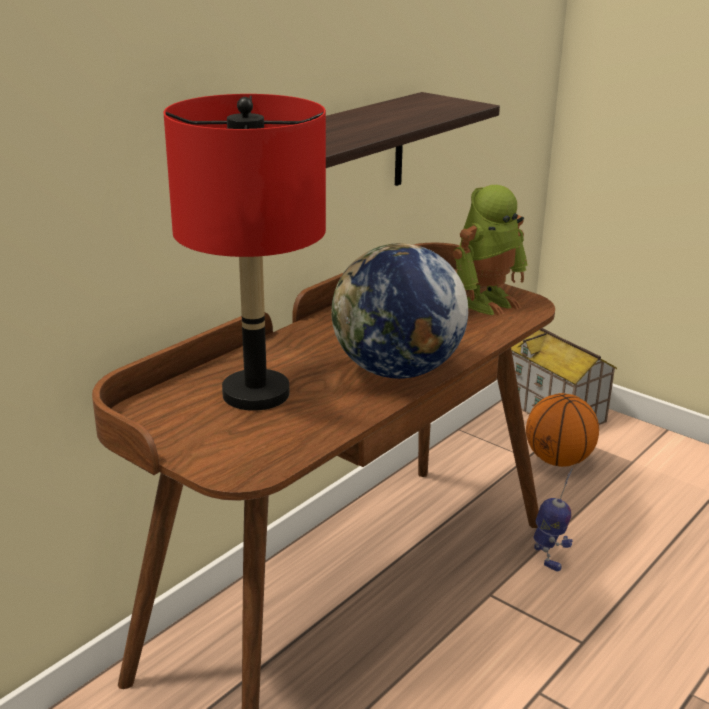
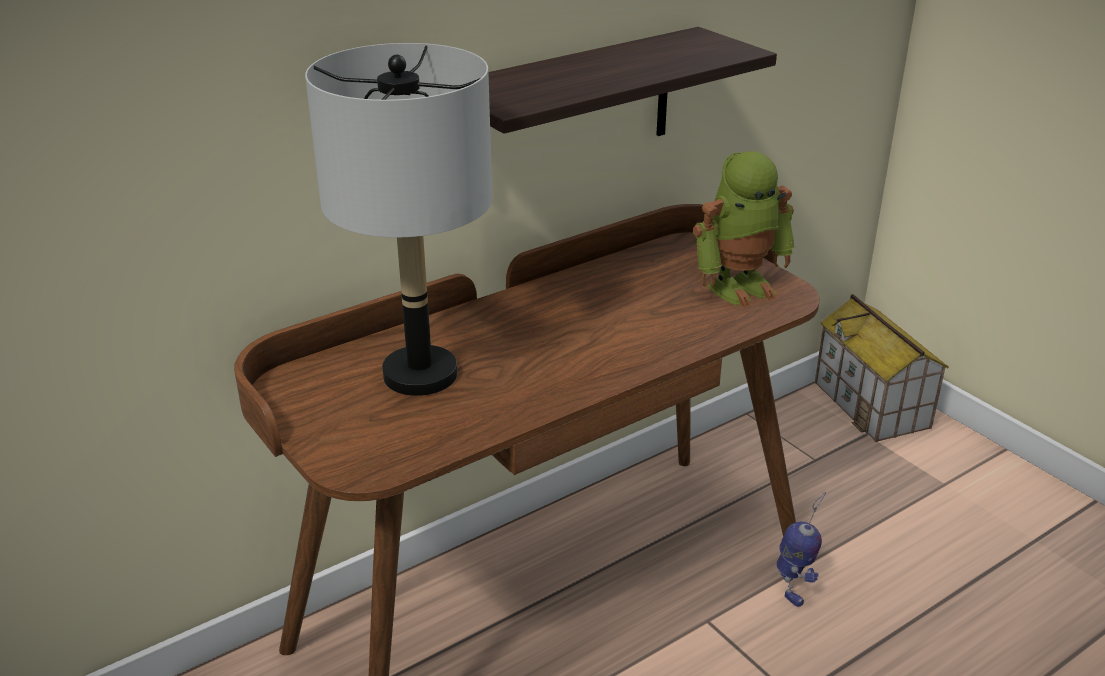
camera: 15 degrees right, 5 degrees up
red table lamp [164,94,326,411] -> grey table lamp [305,43,492,396]
globe [331,243,468,379] -> none
basketball [526,393,599,467] -> none

